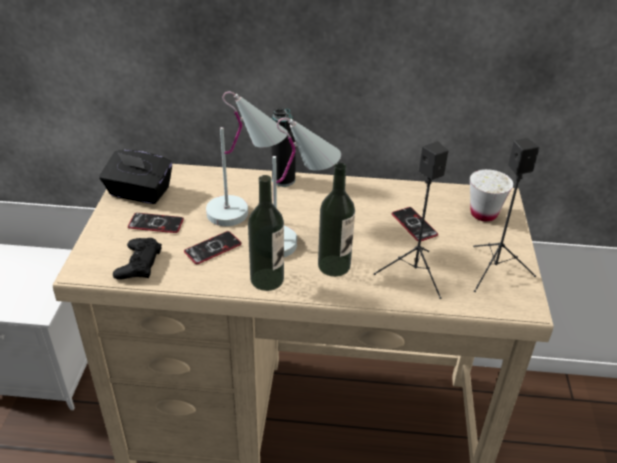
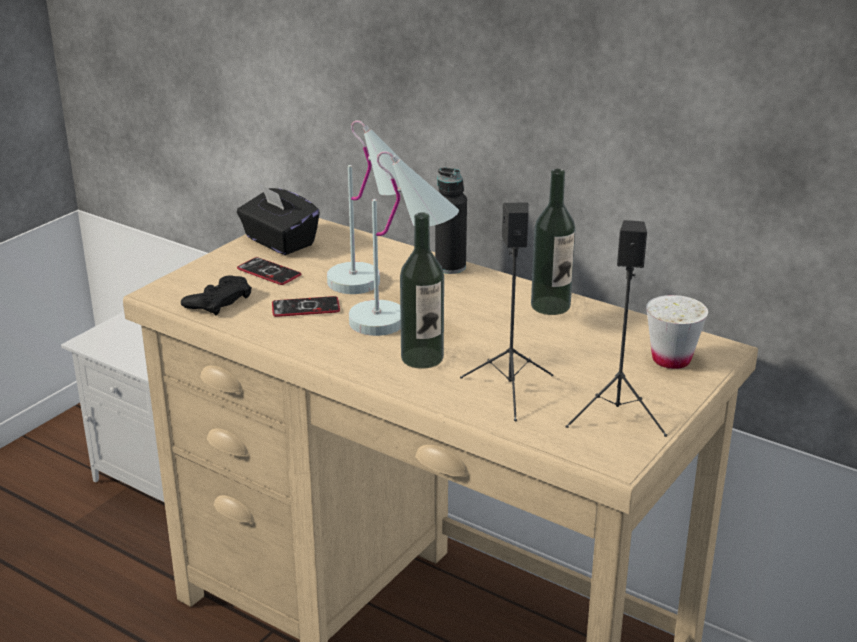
camera: 30 degrees right, 10 degrees down
bottle [248,175,284,291] -> bottle moved to [531,169,576,315]
phone [392,207,438,241] -> none

